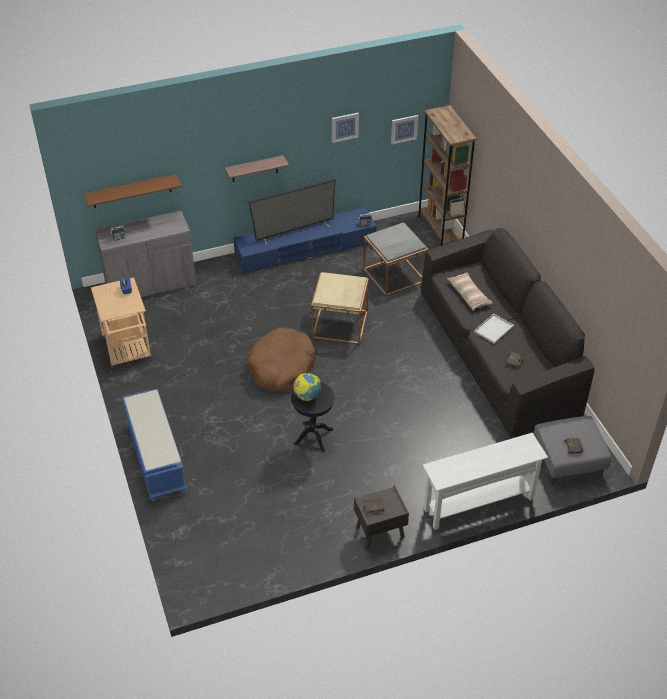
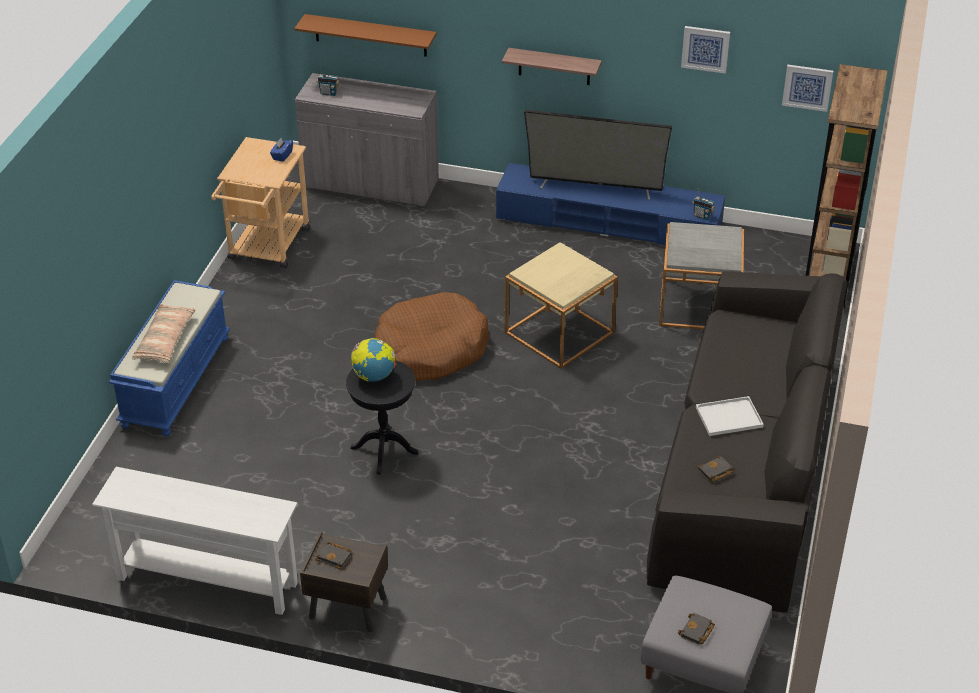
camera: 35 degrees right, 5 degrees down
white console table [423,433,548,530] -> white console table moved to [92,467,298,615]
pillow [447,273,492,311] -> pillow moved to [132,304,196,363]

